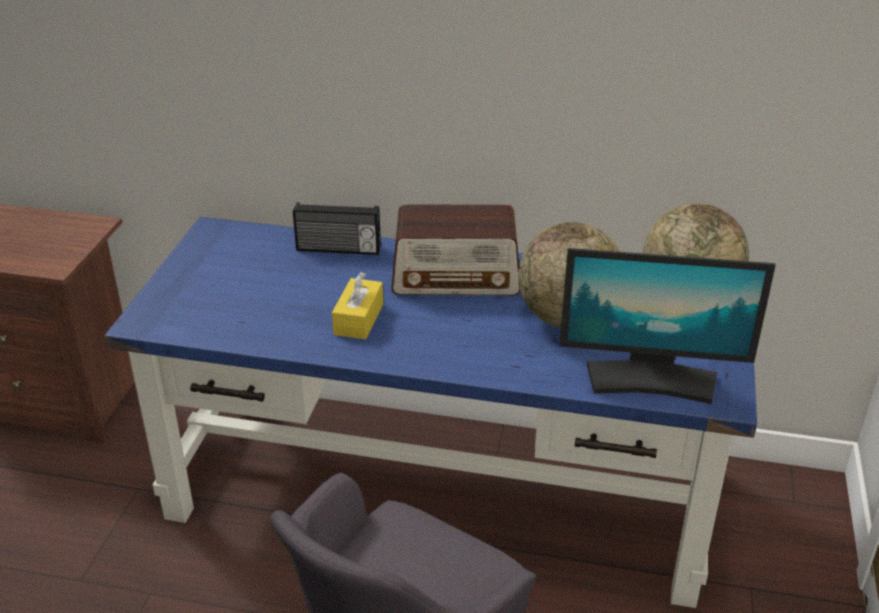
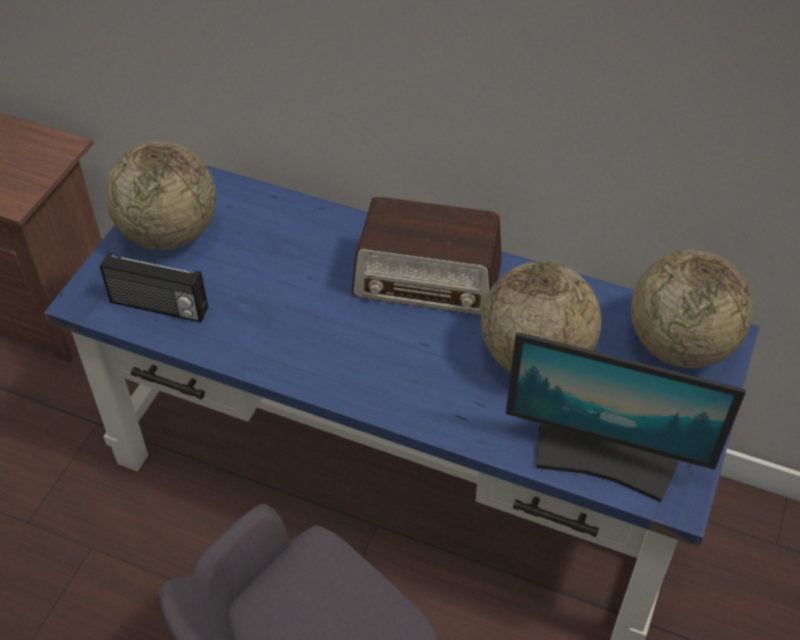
camera: 10 degrees right, 15 degrees up
radio [293,202,381,255] -> radio moved to [100,252,208,323]
yellow tissue box [332,272,383,340] -> none
none -> globe [105,141,216,250]

